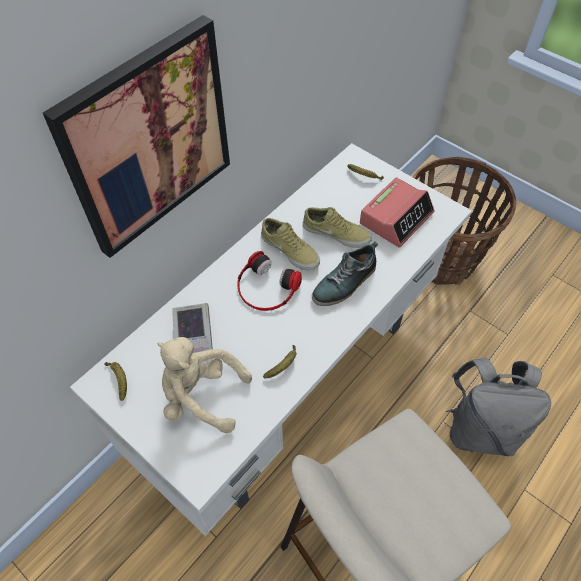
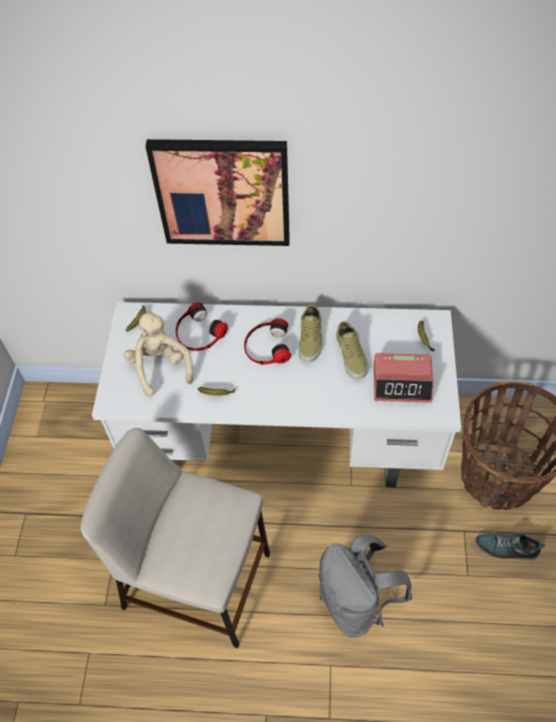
camera: 55 degrees right, 0 degrees up
book [172,303,213,353] -> headphones [176,302,228,351]
shoe [312,241,378,306] -> shoe moved to [475,532,545,560]

